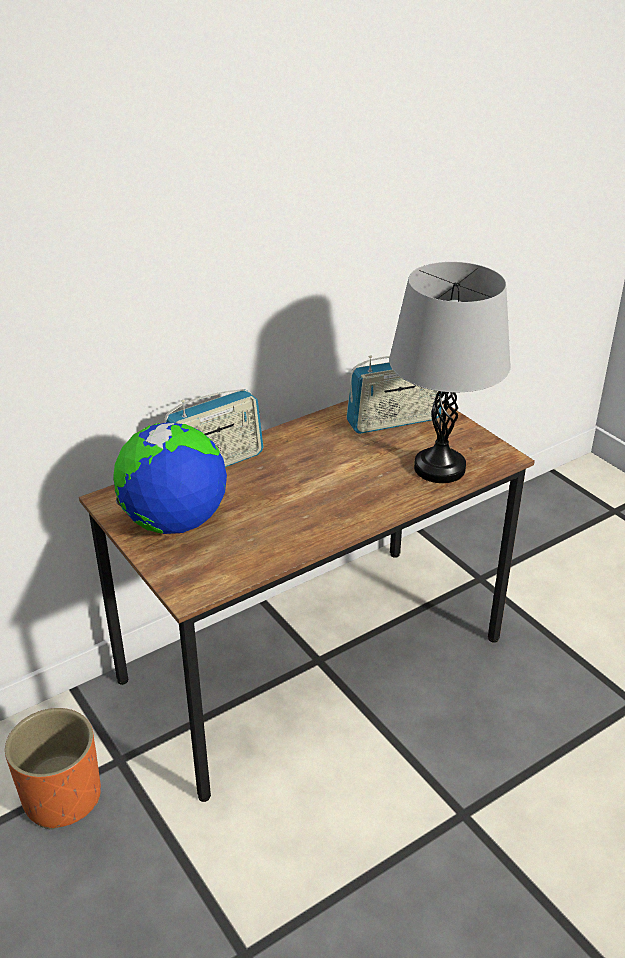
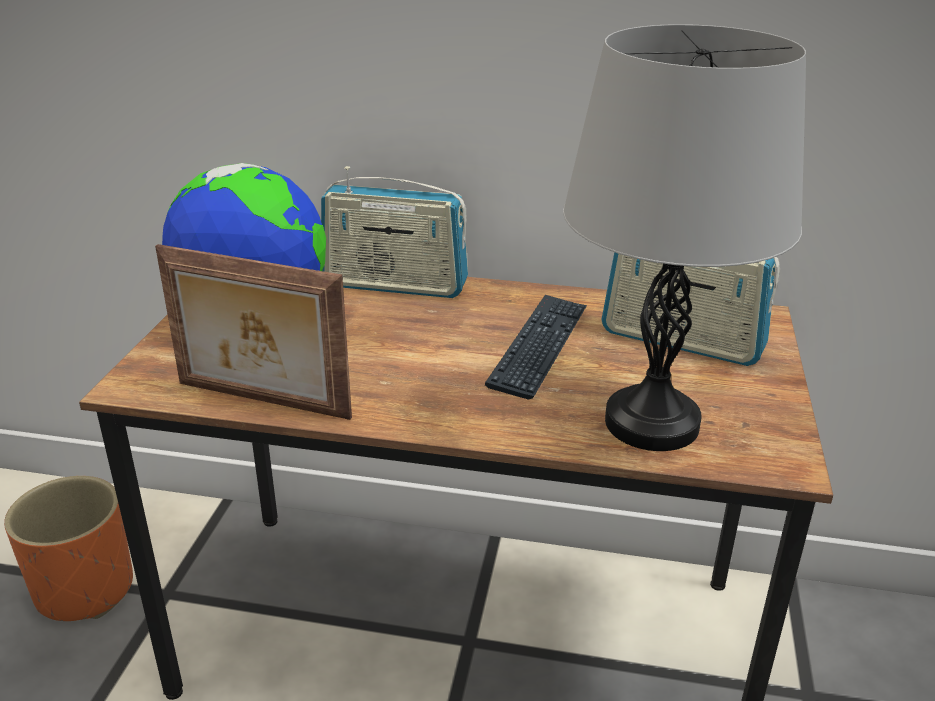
camera: 45 degrees right, 5 degrees down
none -> picture frame [155,244,352,420]
none -> keyboard [485,295,587,399]

